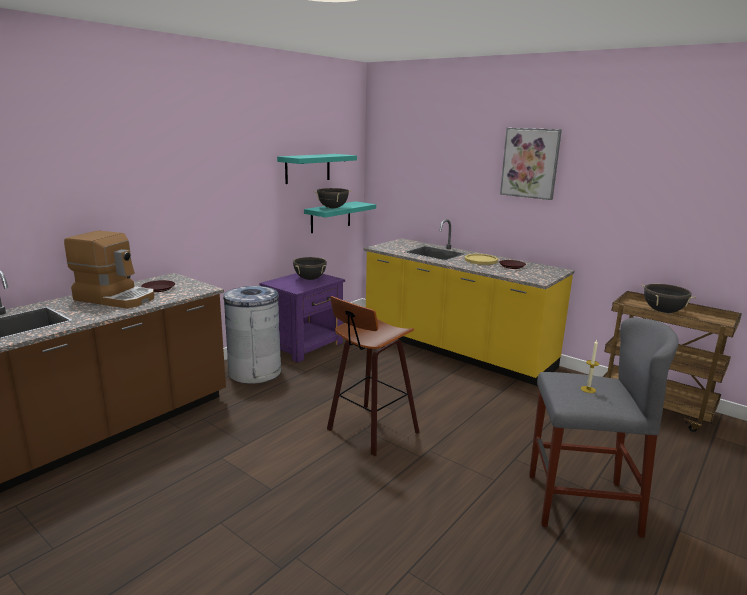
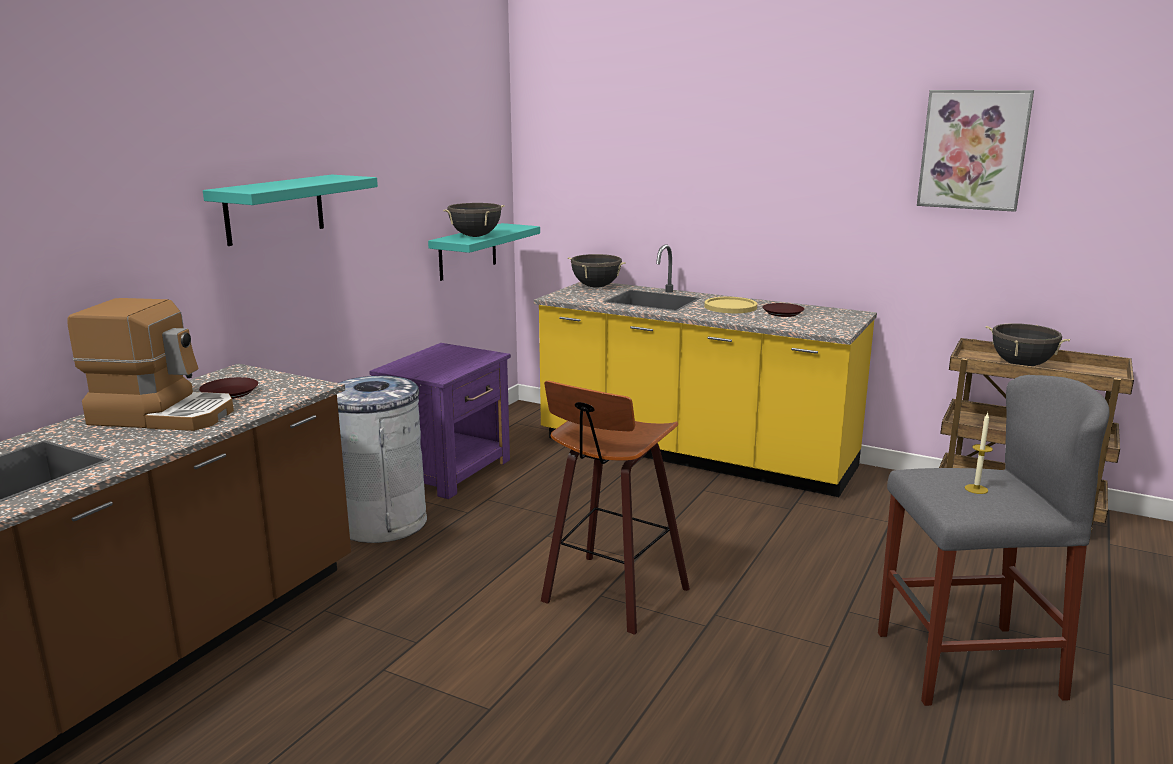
camera: 10 degrees left, 0 degrees up
turquoise shelf [277,154,357,184] -> turquoise shelf moved to [203,175,378,246]
black cooking pot [293,257,327,280] -> black cooking pot moved to [568,254,626,288]
picture [500,128,562,200] -> picture moved to [917,90,1034,212]

